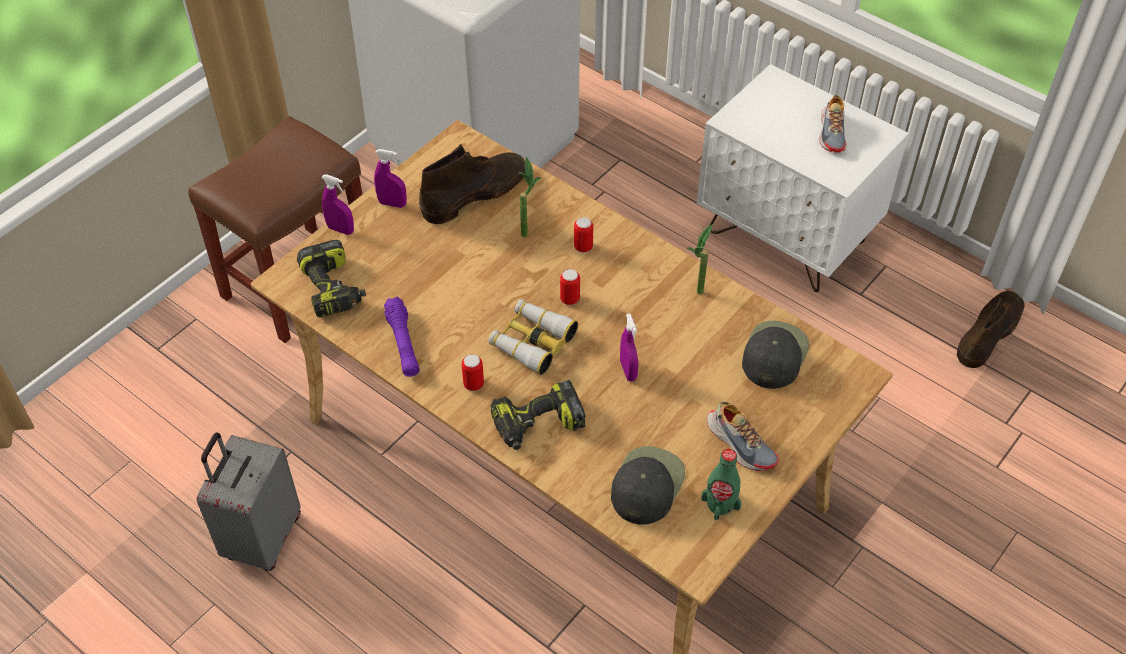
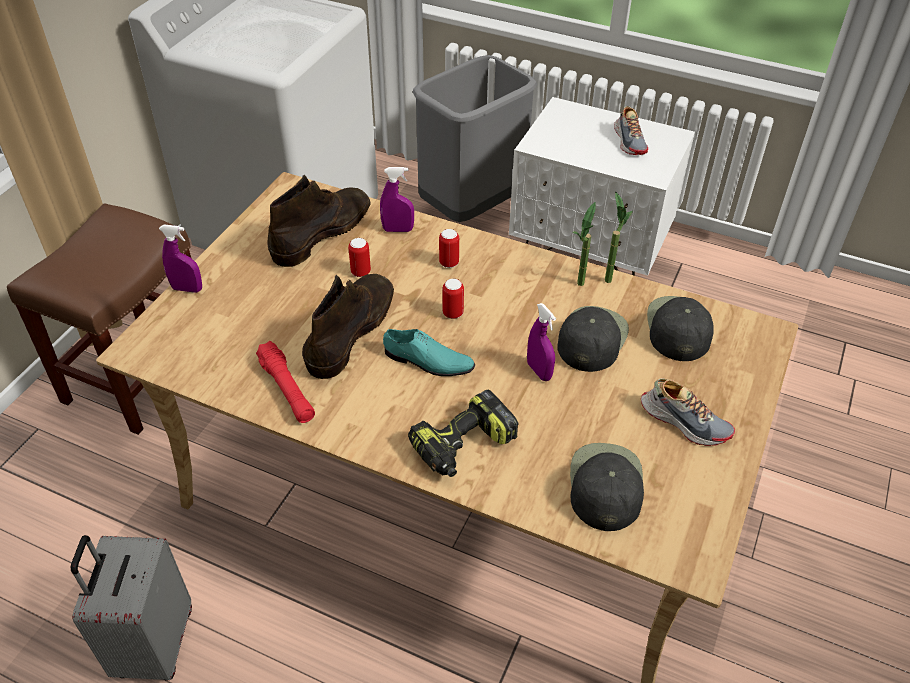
camera: 15 degrees left, 5 degrees down
power drill [297,240,366,317] -> none
purple spray bottle [374,149,407,208] -> purple spray bottle moved to [380,167,414,232]
purple flashlight [384,297,420,377] -> red flashlight [256,341,315,423]
can [462,354,484,391] -> can moved to [348,238,371,277]
binoculars [488,299,578,375] -> turquoise shoe [383,329,475,376]
potted plant [518,157,541,237] -> potted plant moved to [605,191,633,283]
green bottle [701,449,741,520] -> none
brown boot [957,291,1025,368] -> brown boot moved to [302,274,394,379]
none -> grey trash can [413,55,537,222]
none -> black cap [557,306,629,372]

